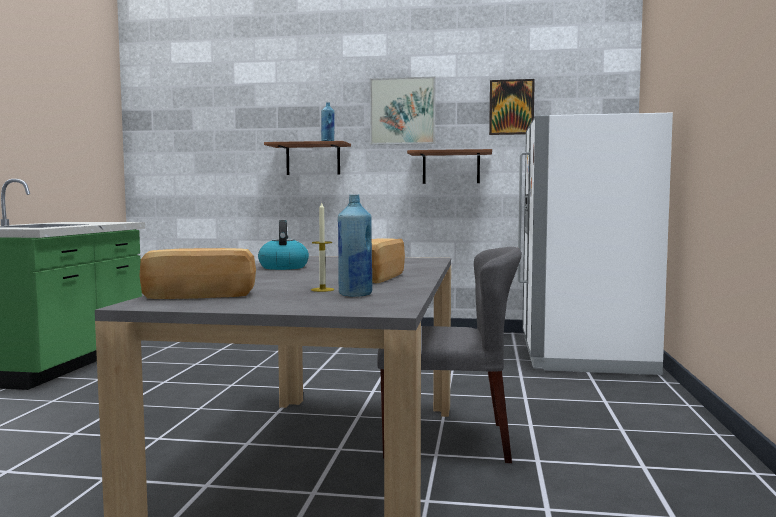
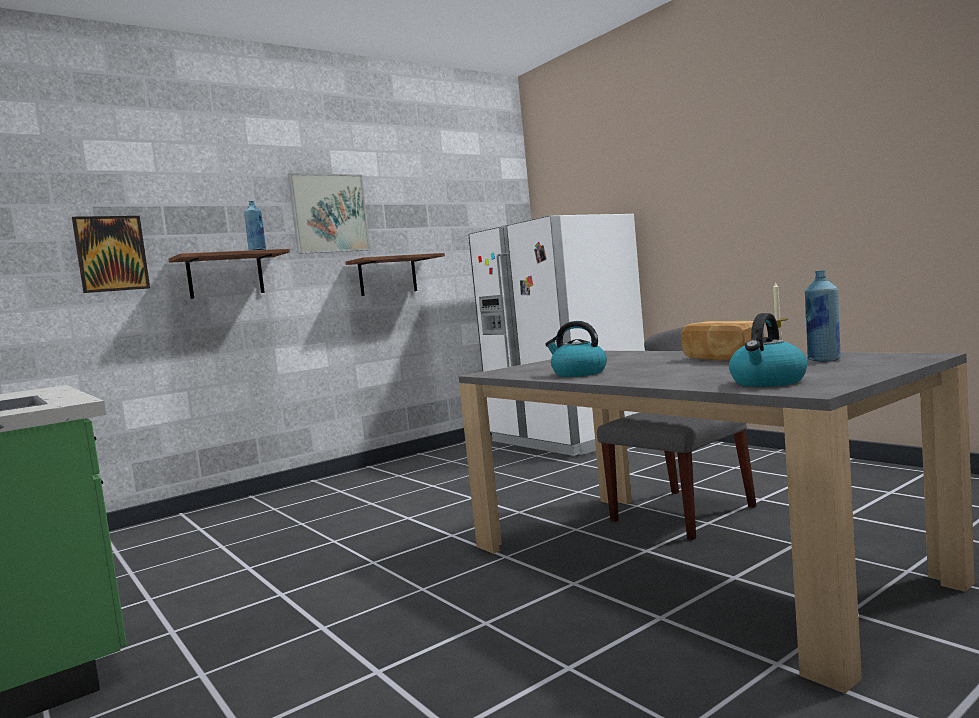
camera: 45 degrees left, 0 degrees up
bread [140,248,256,299] -> kettle [729,313,807,387]
picture [489,79,535,135] -> picture moved to [72,216,150,293]

